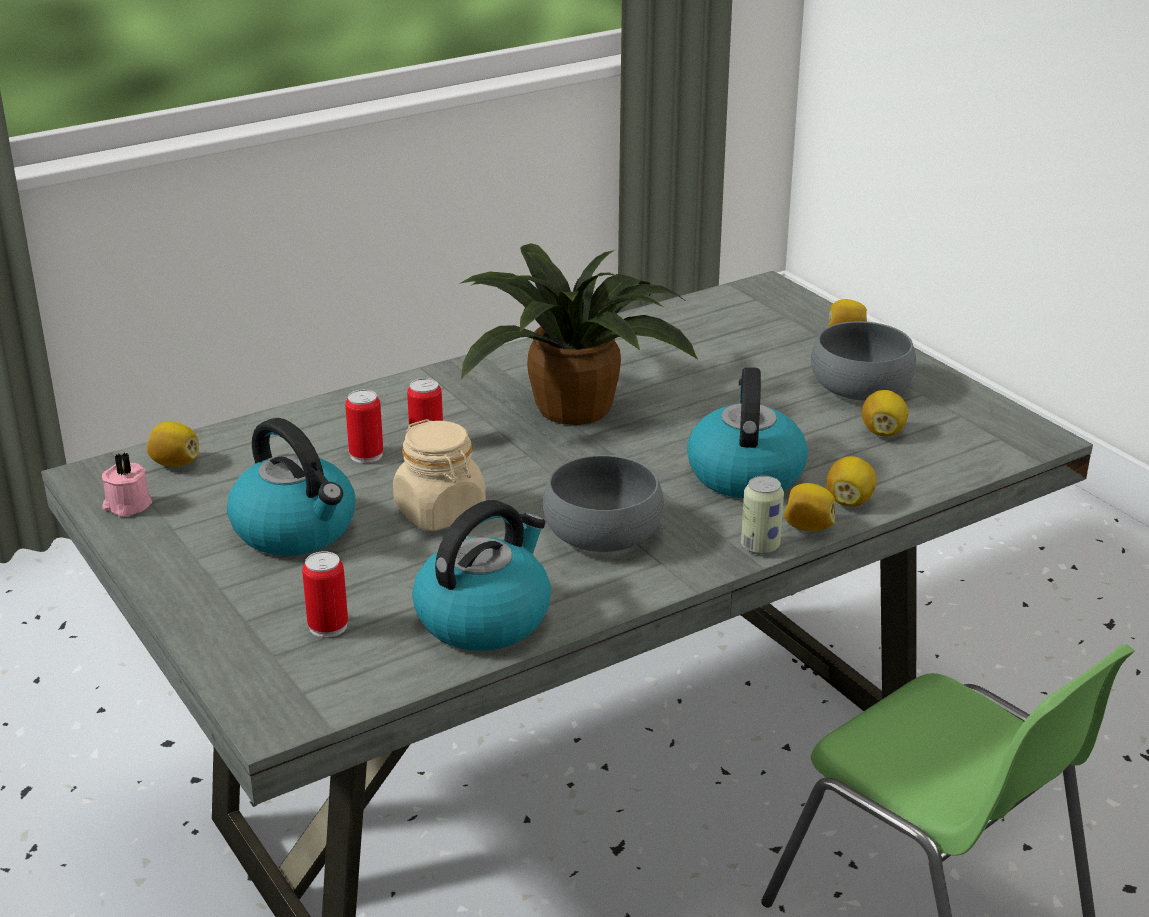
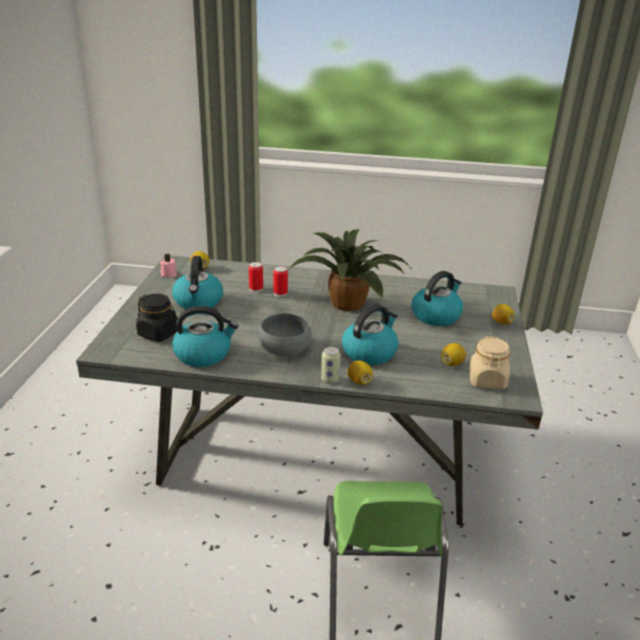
camera: 40 degrees right, 0 degrees up
can [302,551,348,638] -> black jar [136,294,178,342]
beige jar [393,419,486,531] -> beige jar moved to [469,336,510,389]
grey bowl [811,321,916,401] -> none
lemon [826,456,877,507] -> none
none -> kettle [412,271,463,326]

